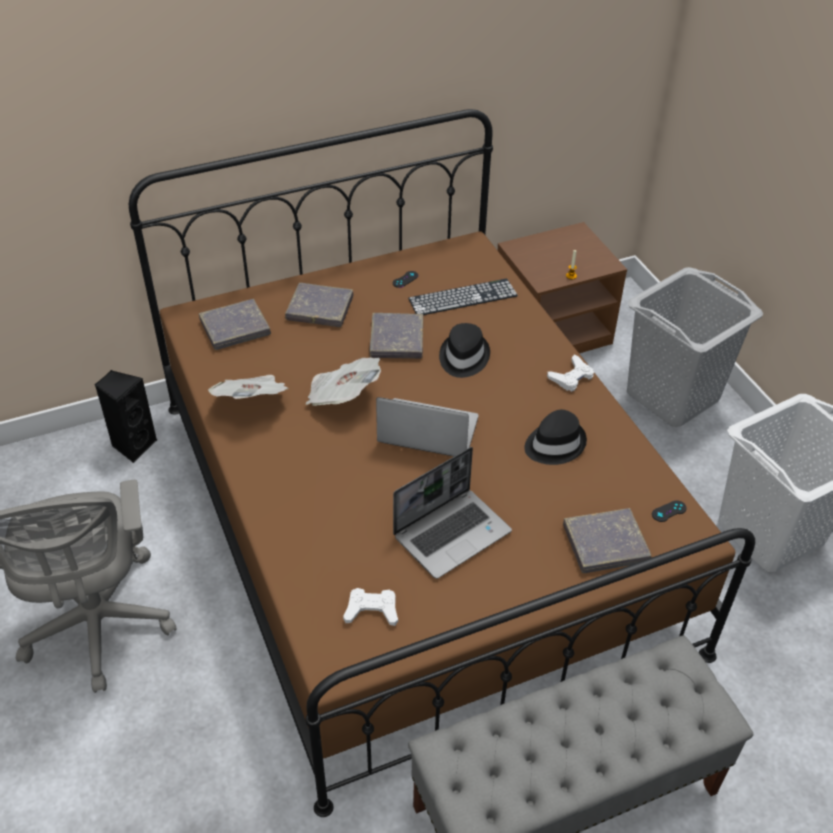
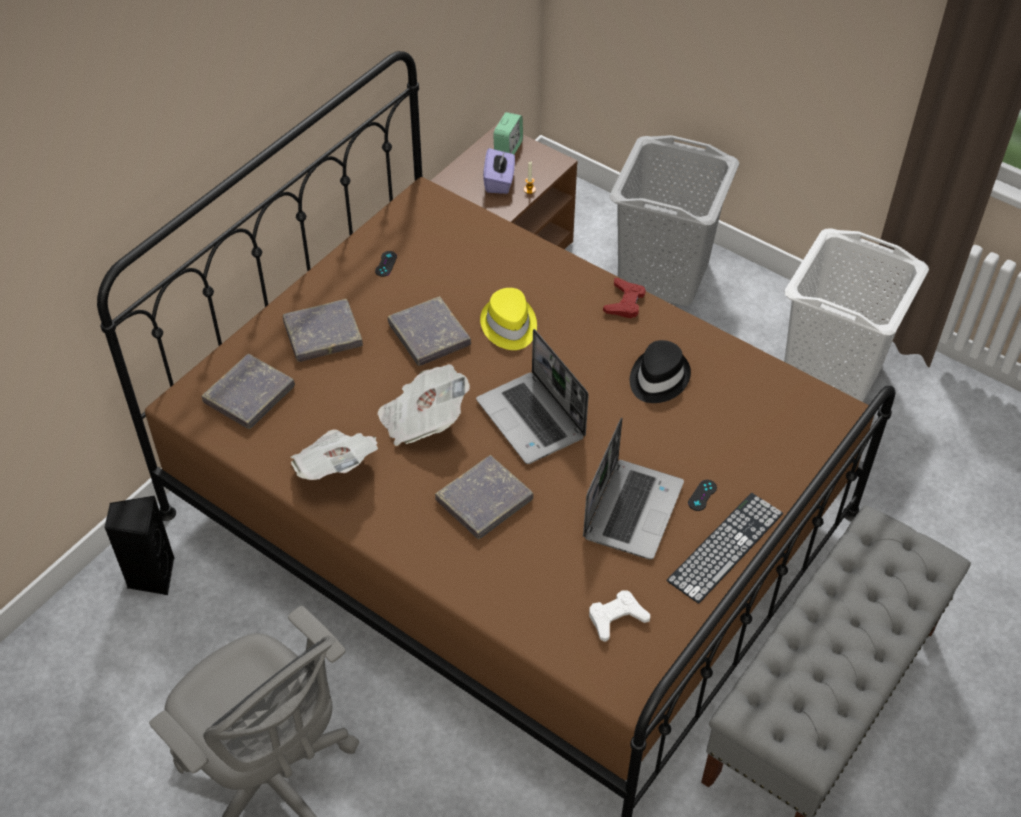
camera: 30 degrees left, 5 degrees up
laptop [376,397,478,456] -> laptop turned 105 degrees counterclockwise [476,329,589,464]
keyboard [408,279,518,315] -> keyboard moved to [667,493,783,604]
black hat [439,323,490,378] -> yellow hat [480,288,537,350]
white game controller [547,355,594,392] -> red game controller [603,278,646,318]
grey book [563,508,651,573] -> grey book moved to [435,455,534,539]
black game controller [652,500,686,522] -> black game controller moved to [688,480,717,511]
none -> purple tissue box [483,148,515,194]
none -> alarm clock [493,112,523,154]

